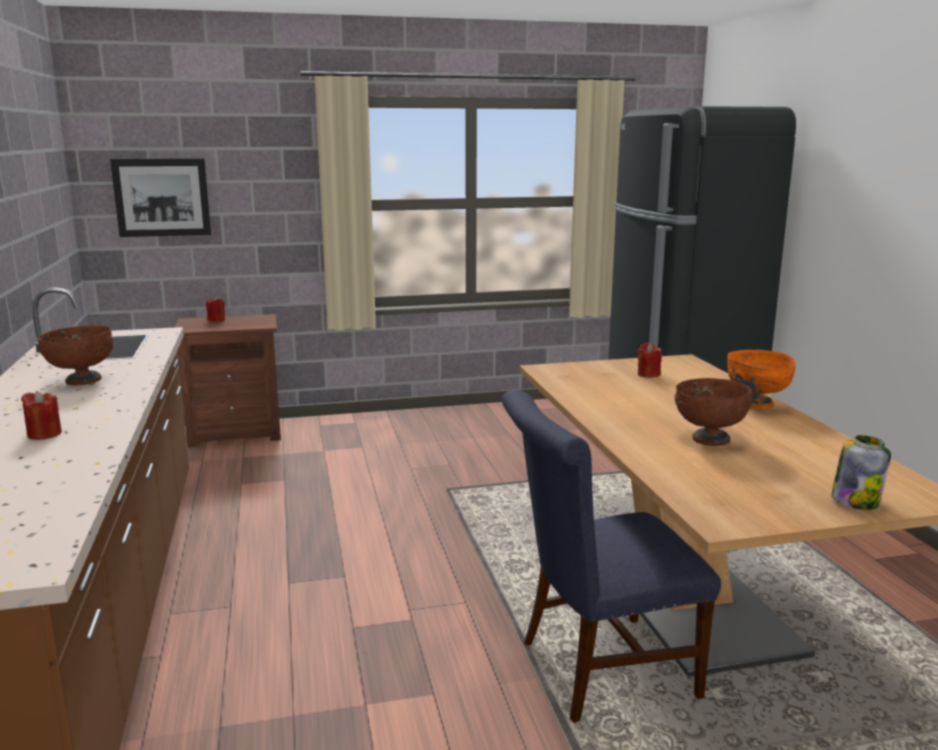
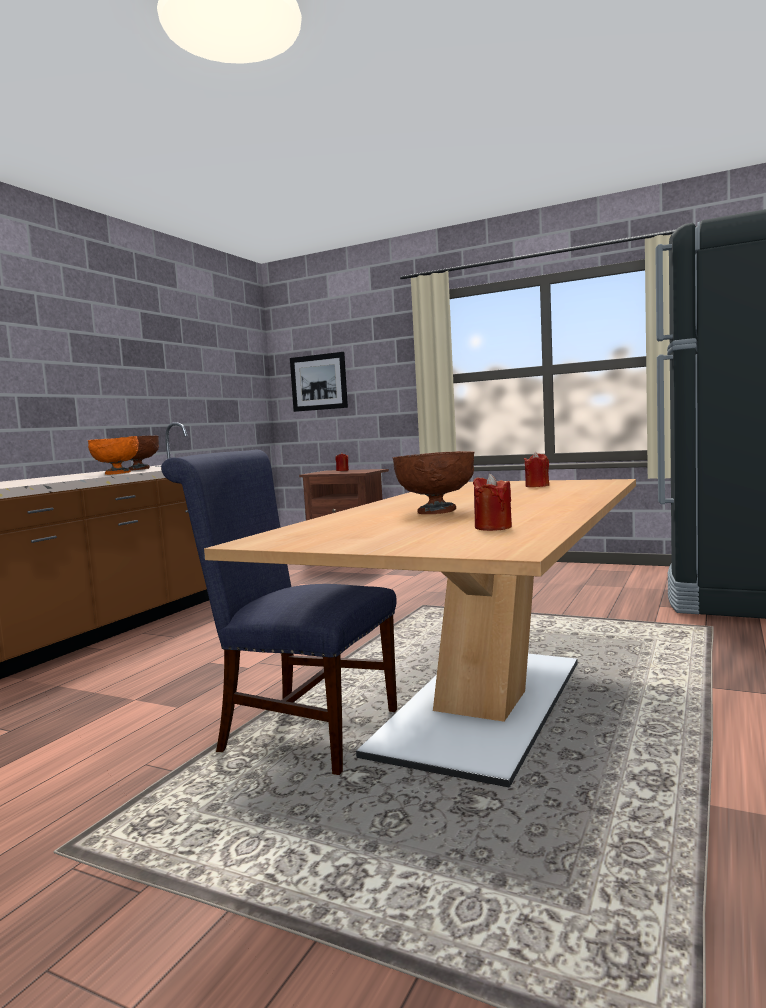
camera: 40 degrees right, 10 degrees down
red candle [21,391,62,440] -> red candle moved to [473,474,512,531]
orange bowl [727,350,796,409] -> orange bowl moved to [88,436,139,475]
jar [831,435,891,510] -> none

